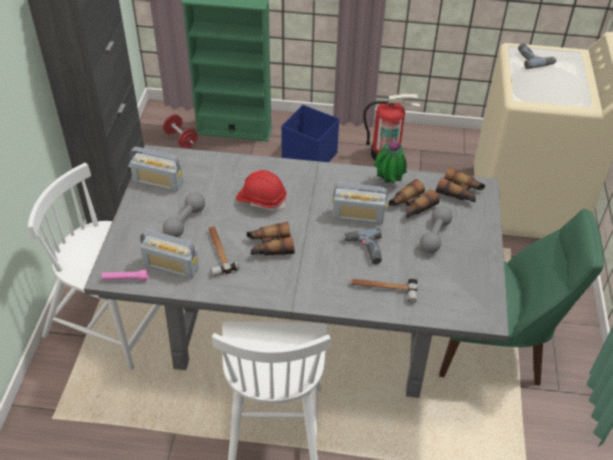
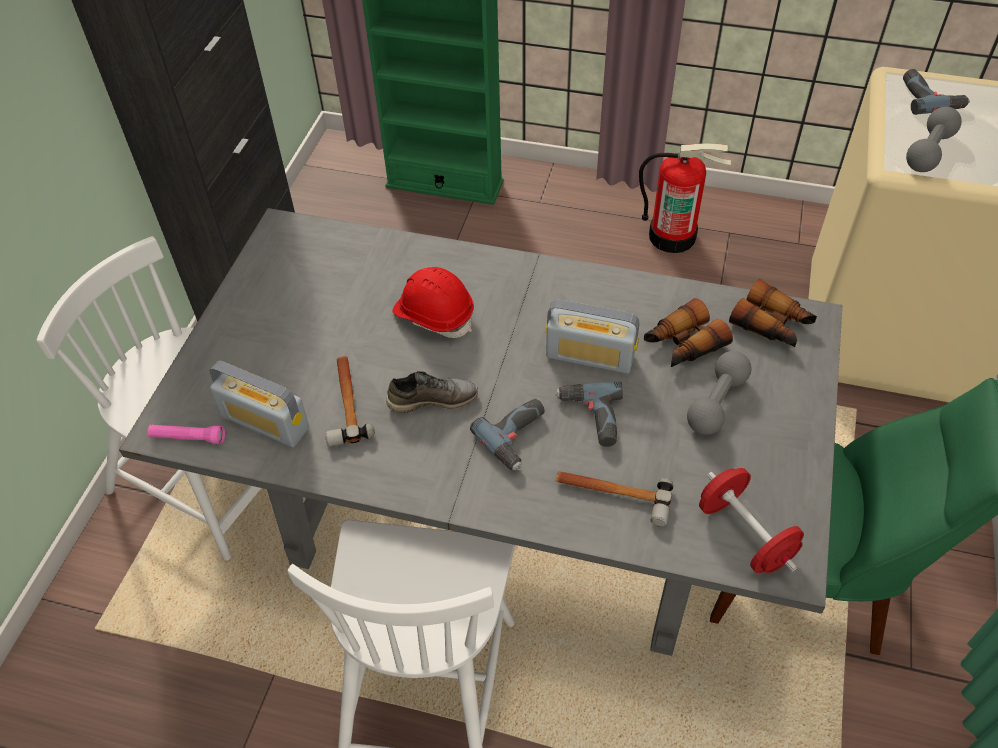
camera: 10 degrees right, 5 degrees up
radio [130,147,183,192] -> none
red dumbbell [163,115,198,149] -> red dumbbell moved to [699,468,804,573]
grey dumbbell [163,192,205,237] -> grey dumbbell moved to [906,107,962,172]
binoculars [247,222,295,256] -> grey shoe [386,371,478,413]
blue storage box [281,105,339,162] -> none
potted plant [373,137,407,183] -> none
none -> power drill [470,399,545,471]

